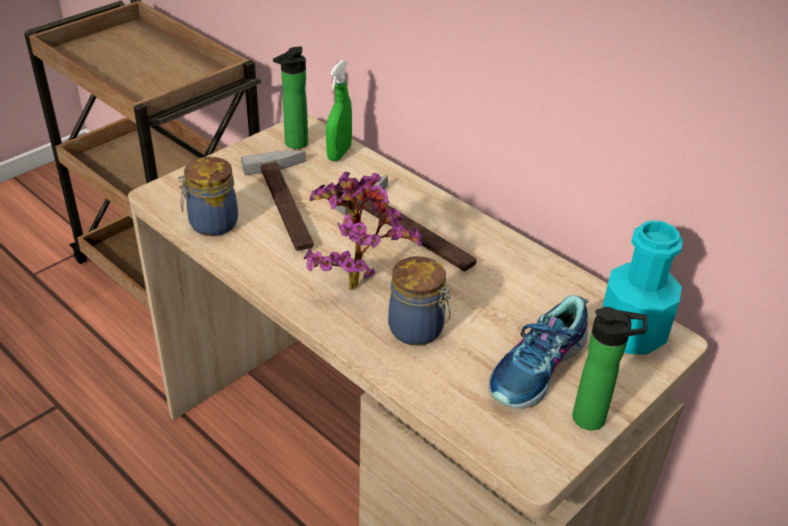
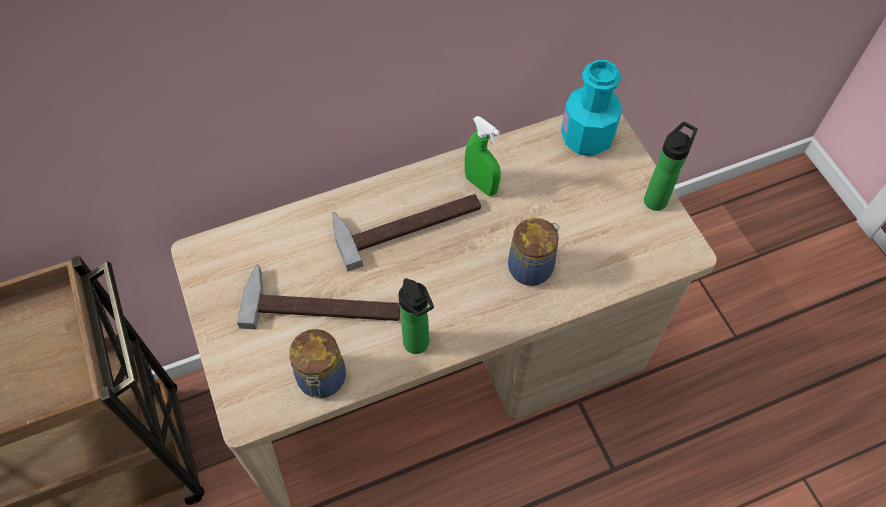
camera: 65 degrees left, 20 degrees up
bottle [273,46,308,149] -> bottle moved to [398,278,434,354]
potted plant [304,172,422,290] -> none
green spray bottle [326,60,352,161] -> green spray bottle moved to [465,116,501,196]
shoe [489,295,589,409] -> none

